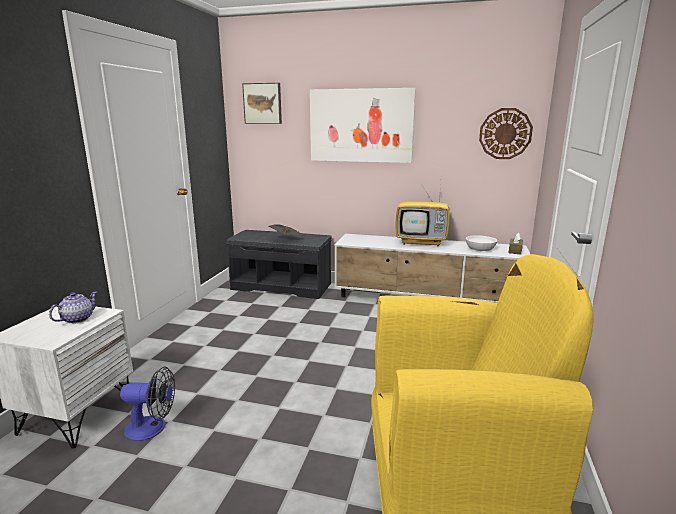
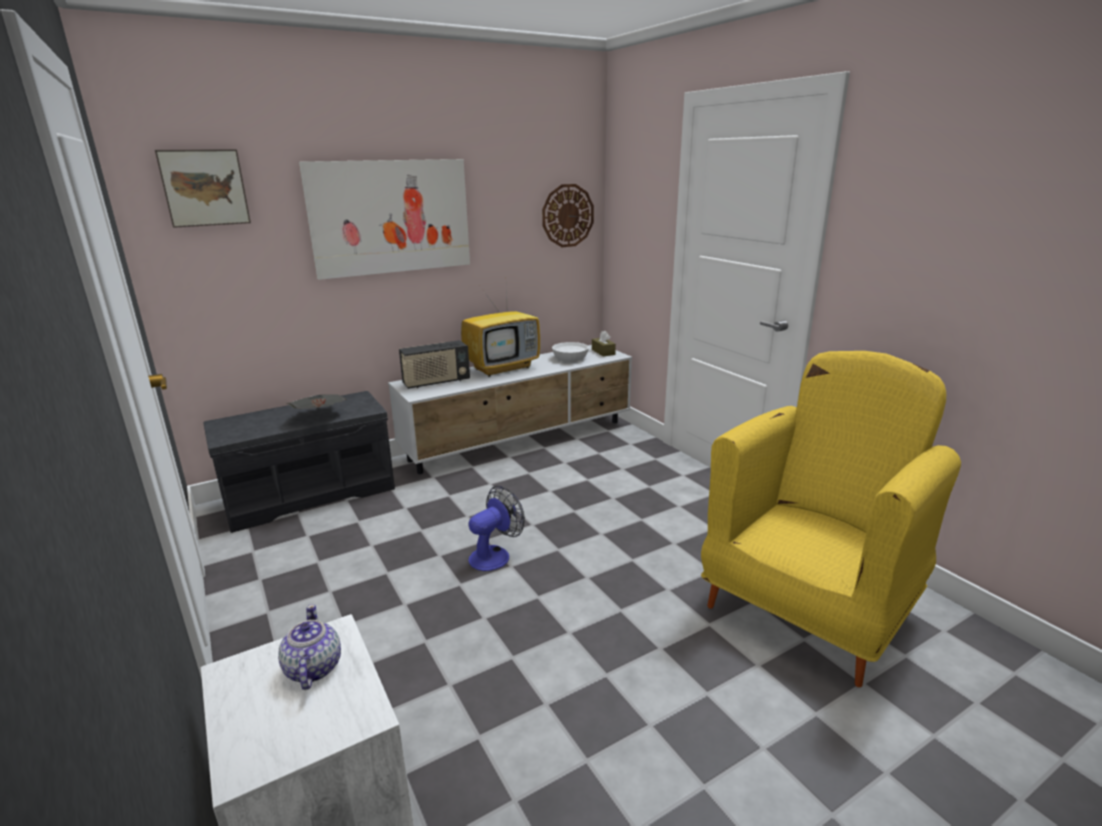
camera: 45 degrees left, 5 degrees up
fan [120,366,175,441] -> fan moved to [468,486,525,571]
none -> radio [399,340,470,389]

